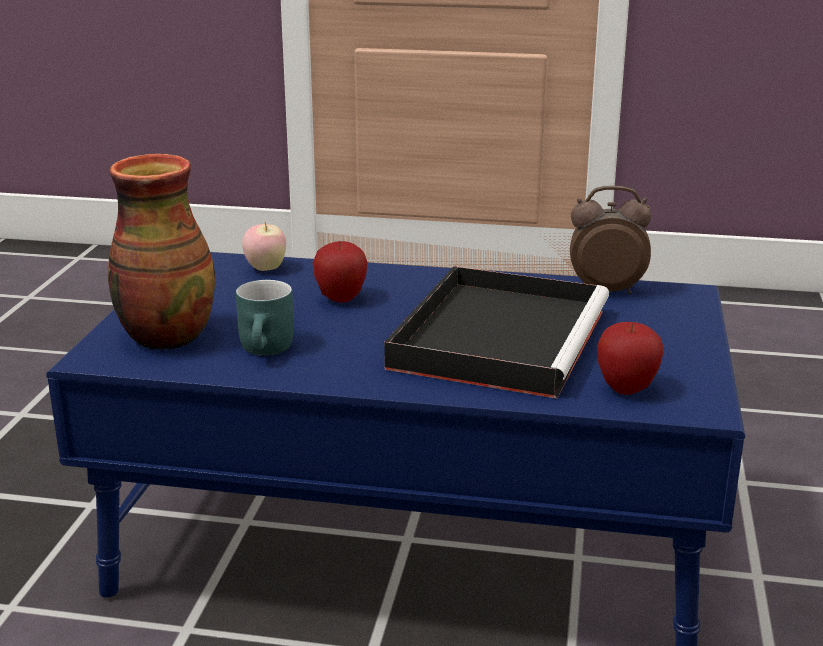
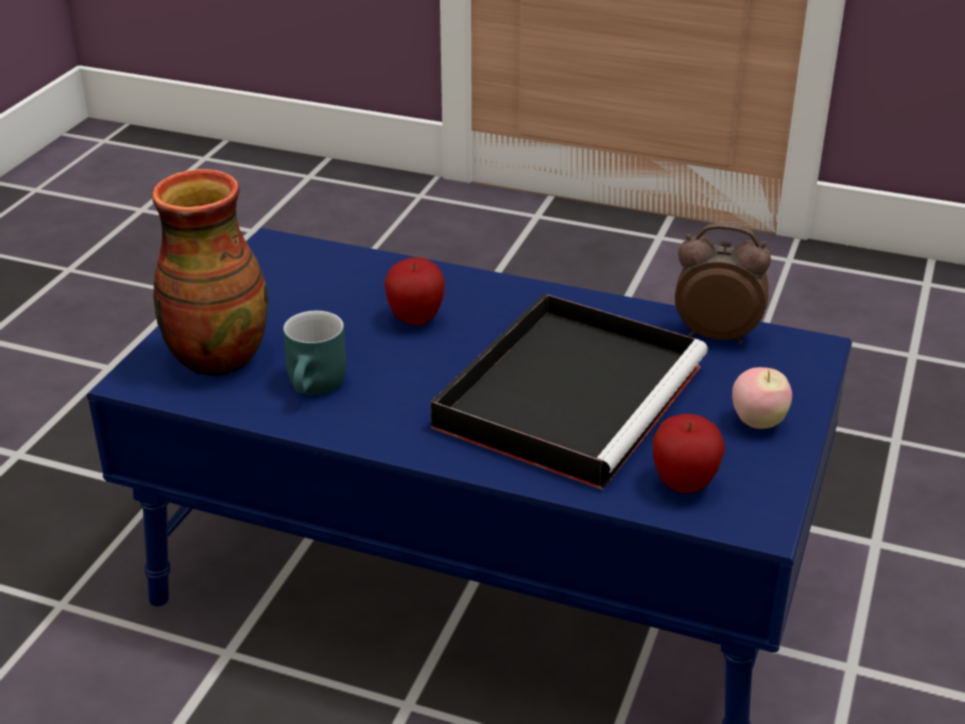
camera: 10 degrees right, 10 degrees up
apple [242,222,286,271] -> apple moved to [732,367,792,429]

